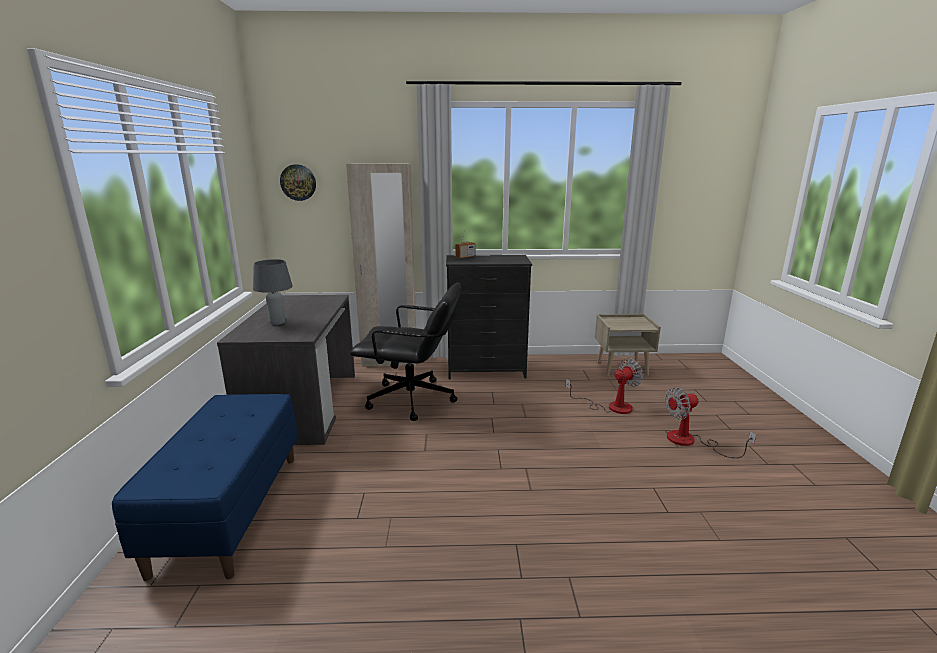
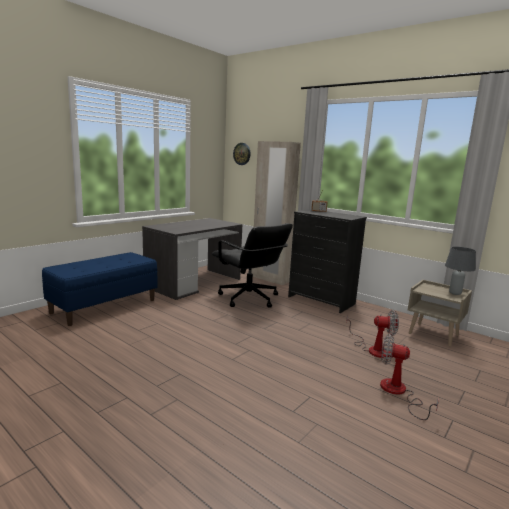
camera: 40 degrees right, 5 degrees down
grey table lamp [253,259,293,325] -> grey table lamp moved to [445,247,476,295]

